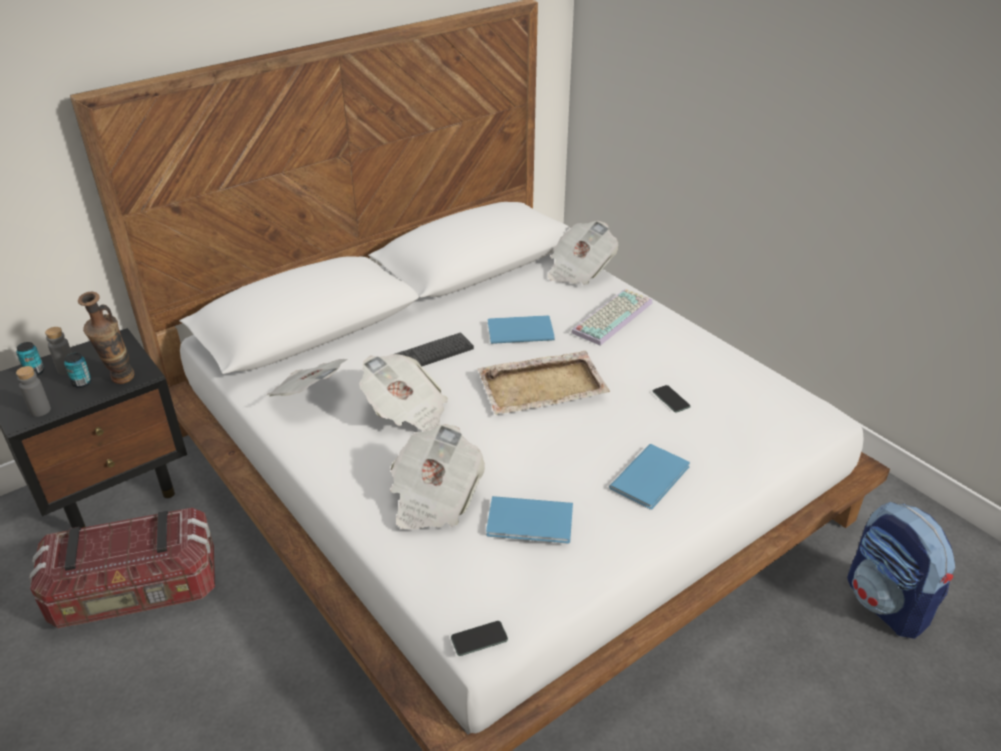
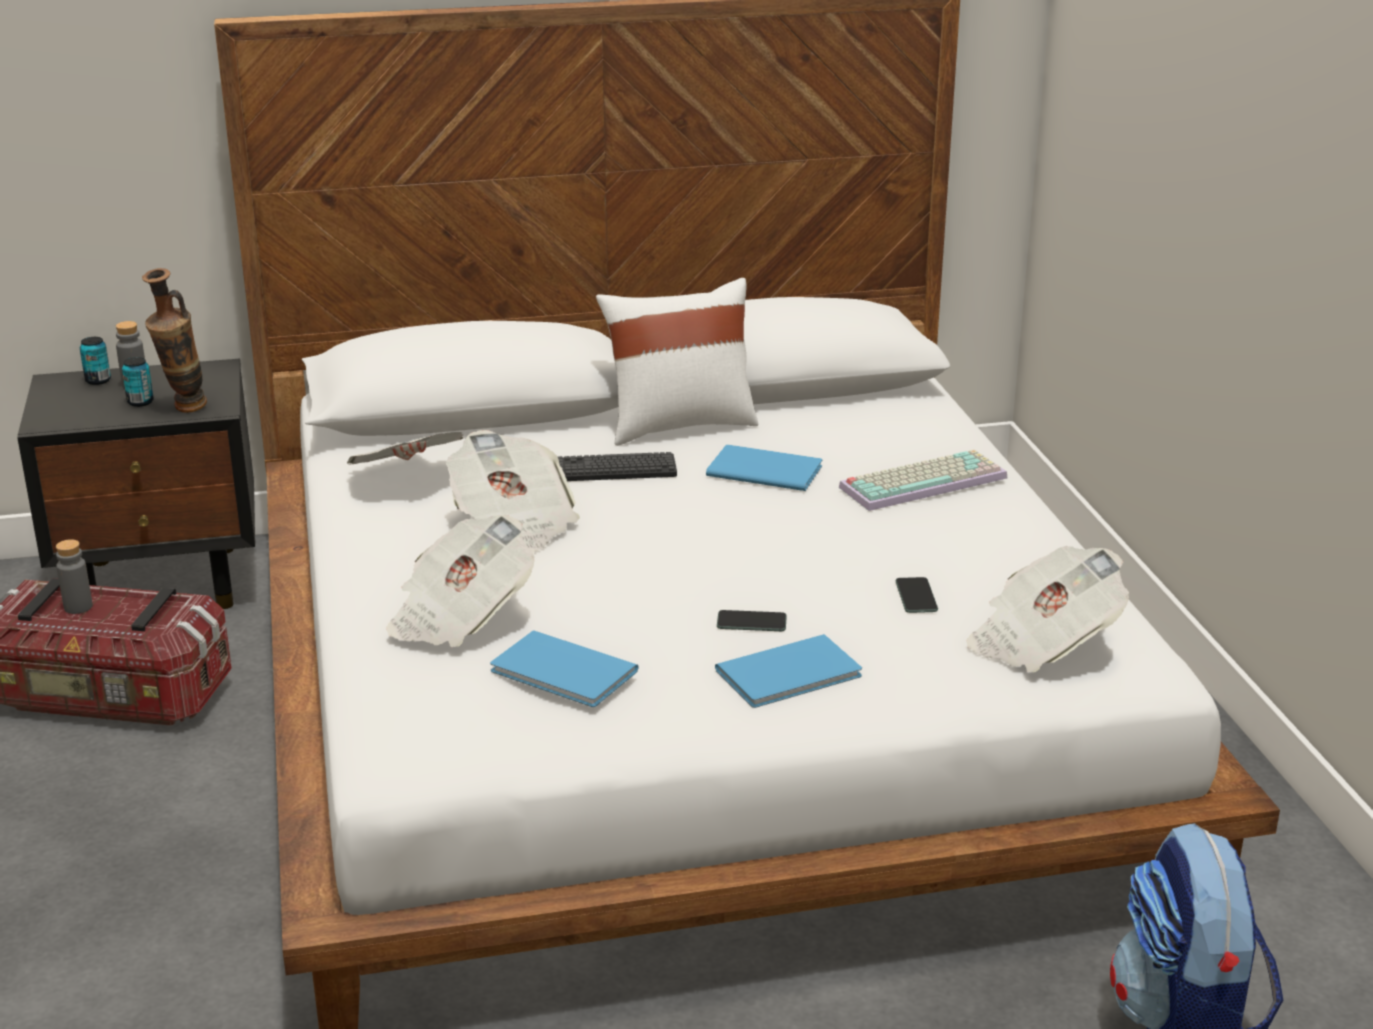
camera: 25 degrees right, 10 degrees down
grey bottle [16,366,51,417] -> grey bottle moved to [56,539,93,614]
phone [451,621,508,656] -> phone moved to [717,610,787,631]
beige tray [478,351,610,415] -> none
newspaper [548,221,618,285] -> newspaper moved to [966,546,1129,672]
none -> white pillow [596,278,759,446]

